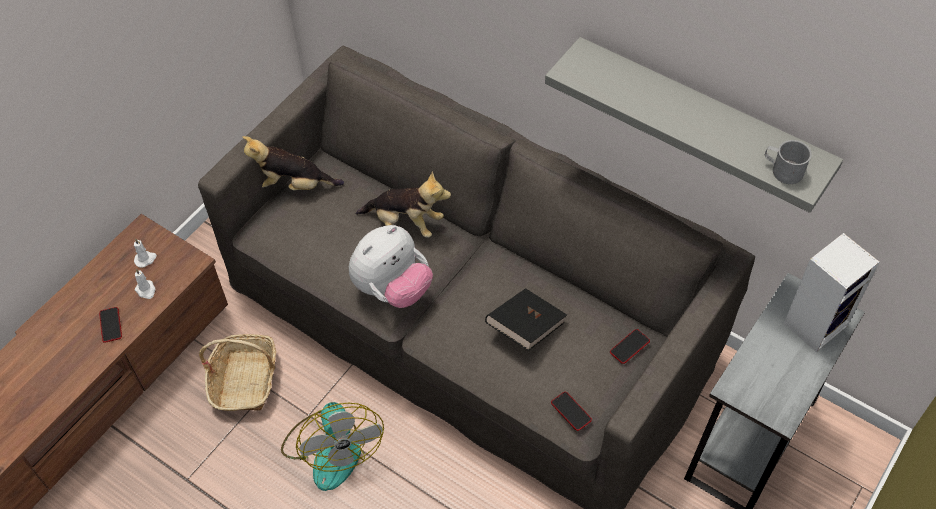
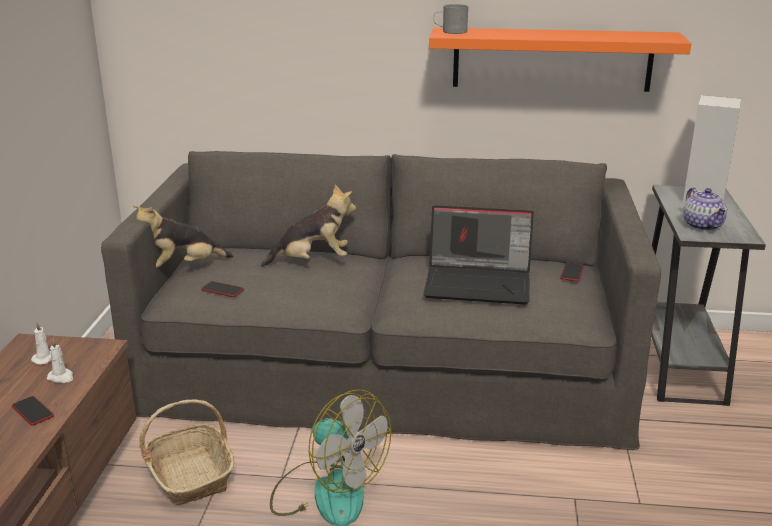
camera: 30 degrees left, 30 degrees down
plush toy [349,225,433,308] -> none
black book [485,288,567,351] -> laptop [423,205,534,305]
grey shelf [545,37,843,213] -> orange shelf [429,28,691,92]
phone [551,392,592,431] -> phone moved to [201,281,244,297]
grey mug [765,140,812,184] -> grey mug moved to [434,4,469,34]
none -> teapot [683,187,728,231]

